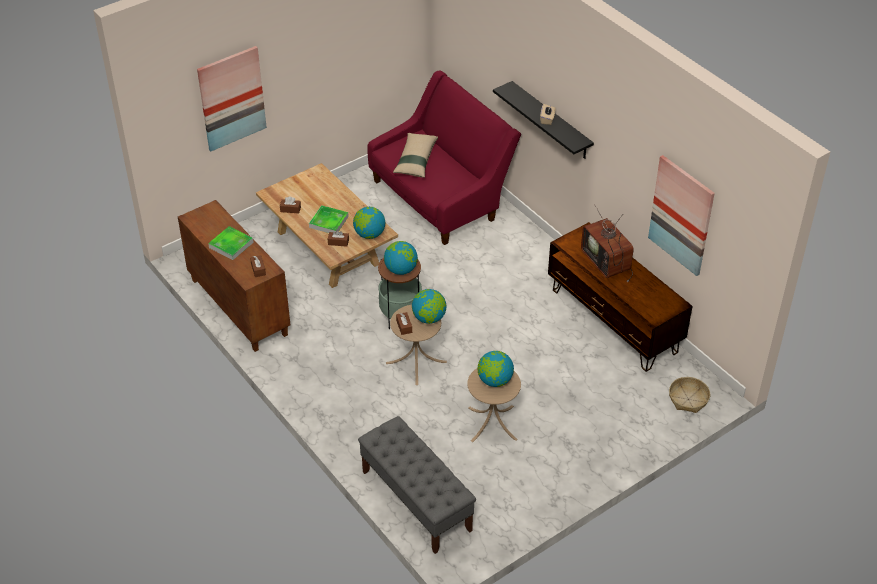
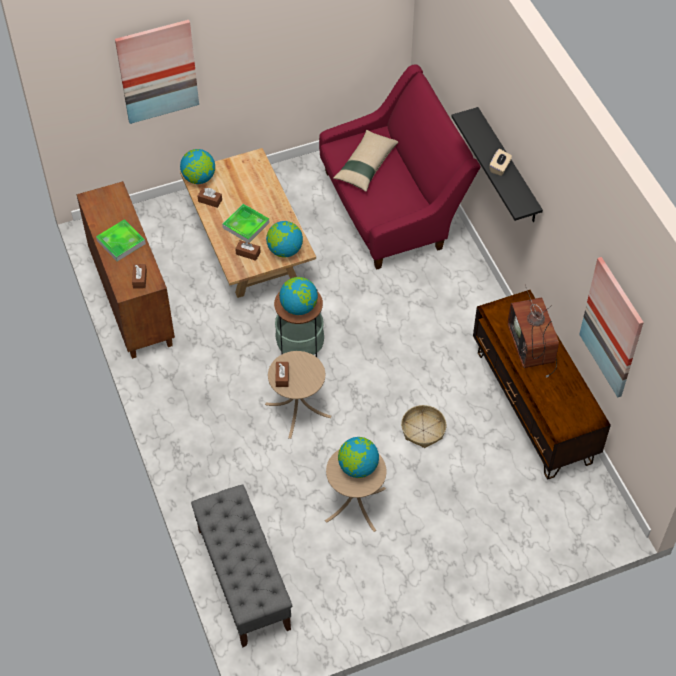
camera: 15 degrees right, 10 degrees up
globe [412,289,446,324] -> globe moved to [180,149,215,184]
basket [669,377,710,413] -> basket moved to [401,405,446,448]

